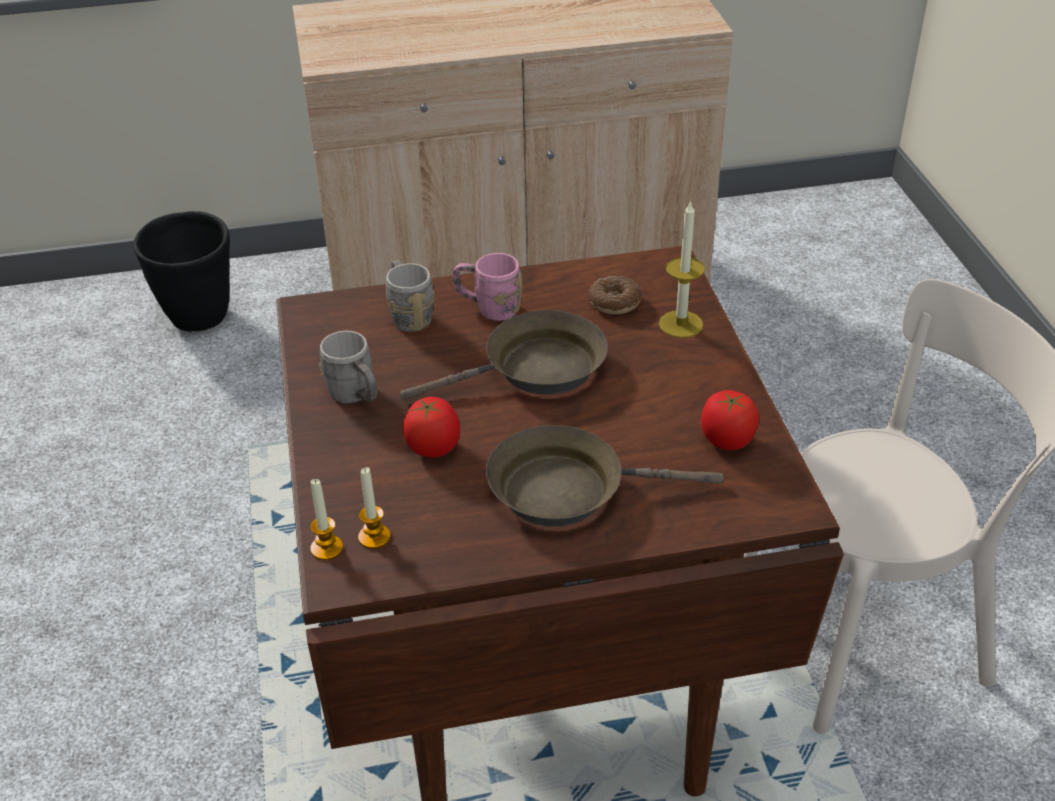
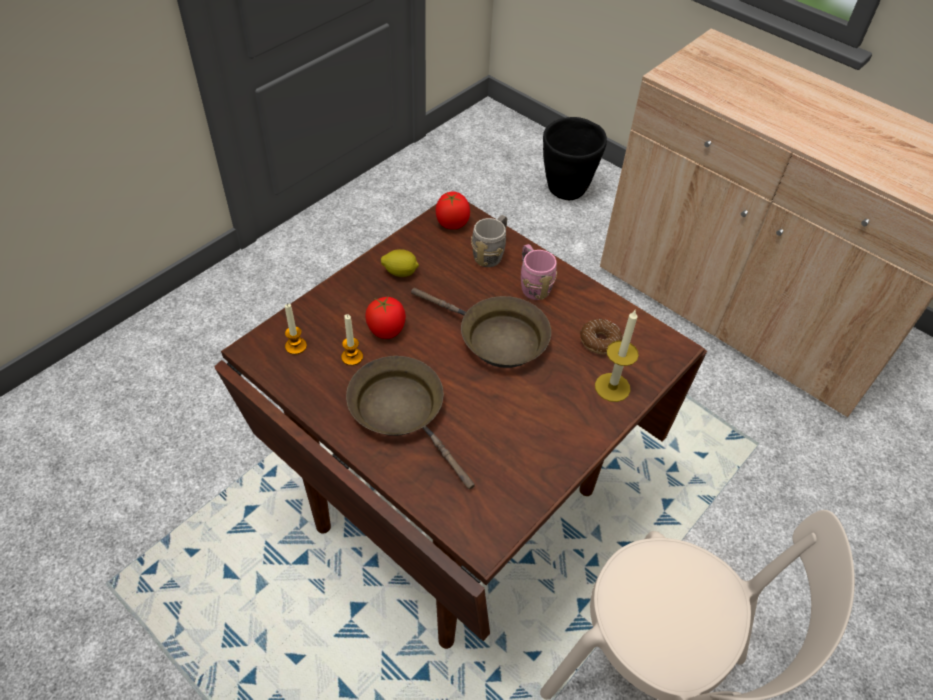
camera: 50 degrees right, 10 degrees up
candle [310,479,343,560] -> candle moved to [341,314,363,366]
grey mug [319,331,377,404] -> lemon [381,249,419,277]
tomato [701,390,759,450] -> tomato moved to [436,192,470,229]

